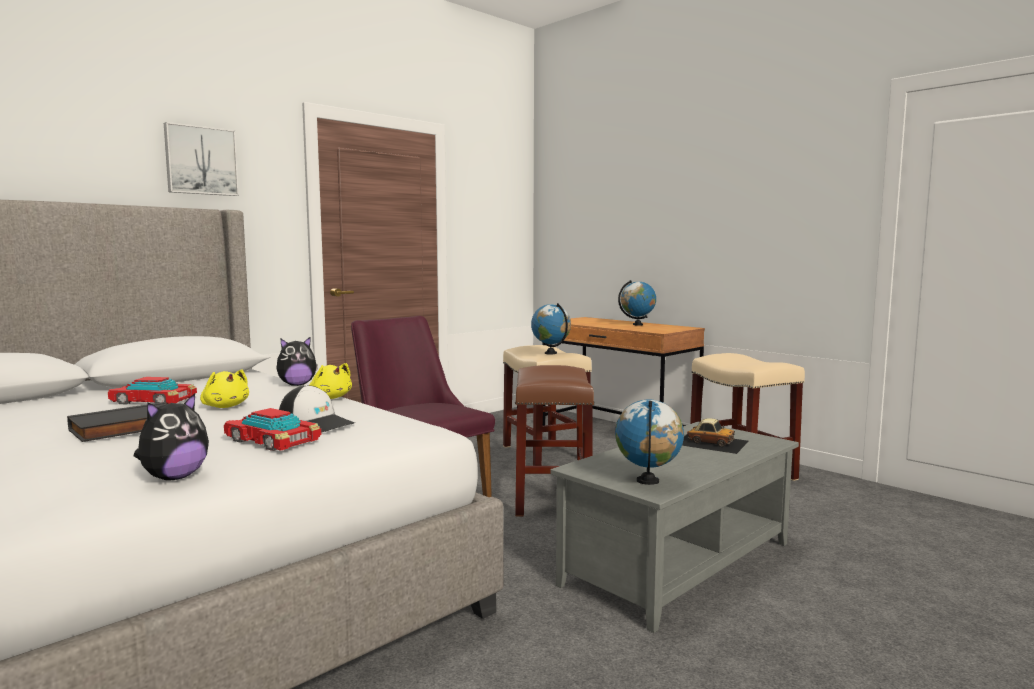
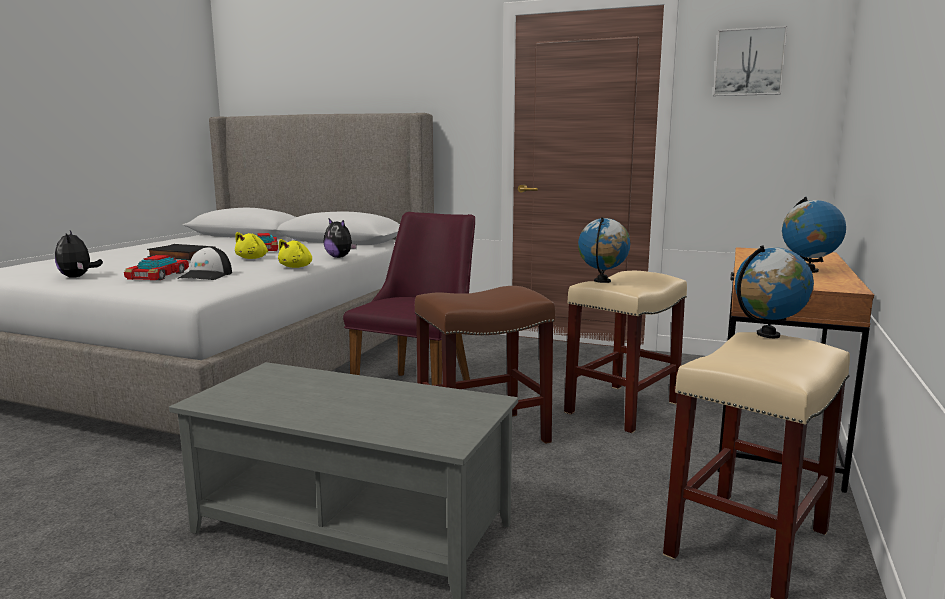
camera: 65 degrees right, 5 degrees up
plush toy [134,393,209,480] -> plush toy turned 60 degrees clockwise [55,230,103,278]
picture [164,122,239,196] -> picture moved to [713,26,788,96]
globe [615,399,684,485] -> globe moved to [735,245,814,338]
toy car [682,418,749,454] -> none

